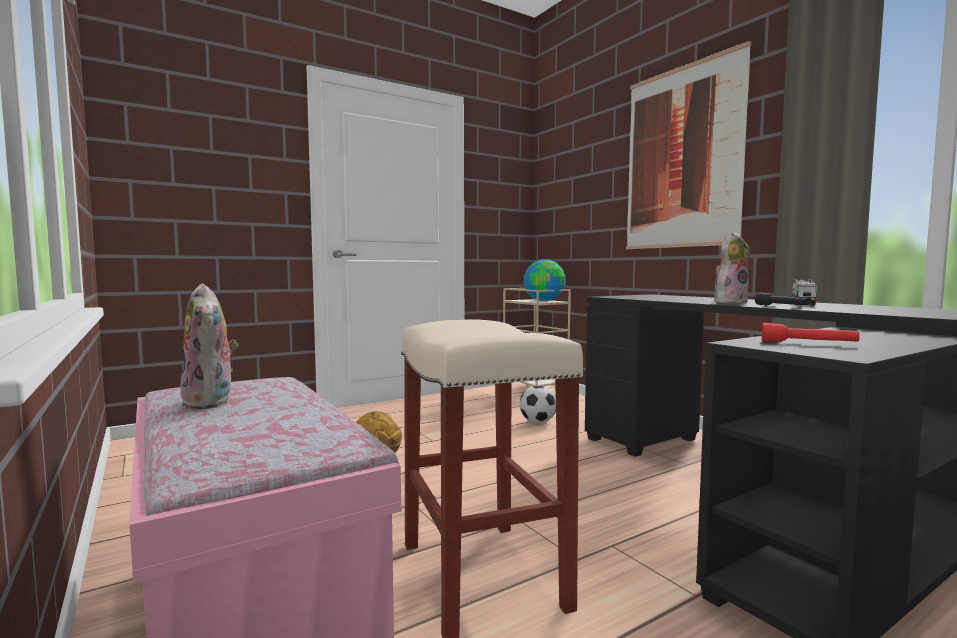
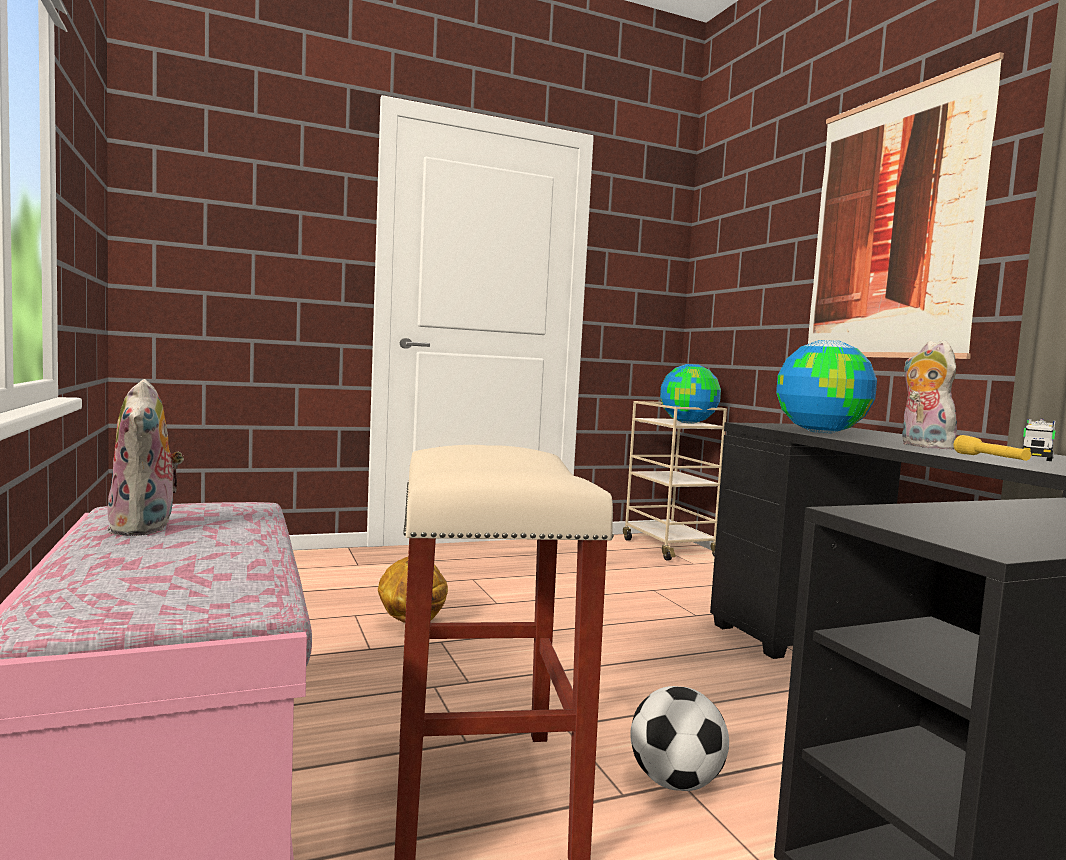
camera: 10 degrees right, 0 degrees up
football [519,386,556,423] -> football moved to [630,686,729,791]
plush toy [714,231,750,303] -> plush toy turned 90 degrees counterclockwise [902,340,957,450]
black flashlight [755,292,810,305] -> yellow flashlight [954,435,1031,461]
red flashlight [761,323,860,342] -> none
none -> globe [776,340,877,433]

